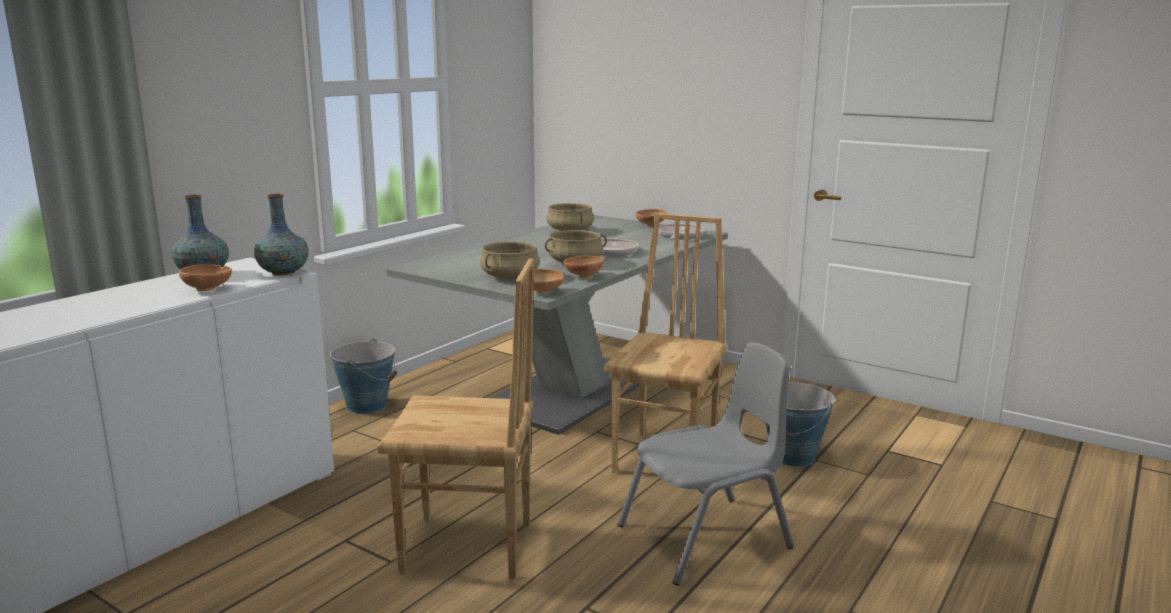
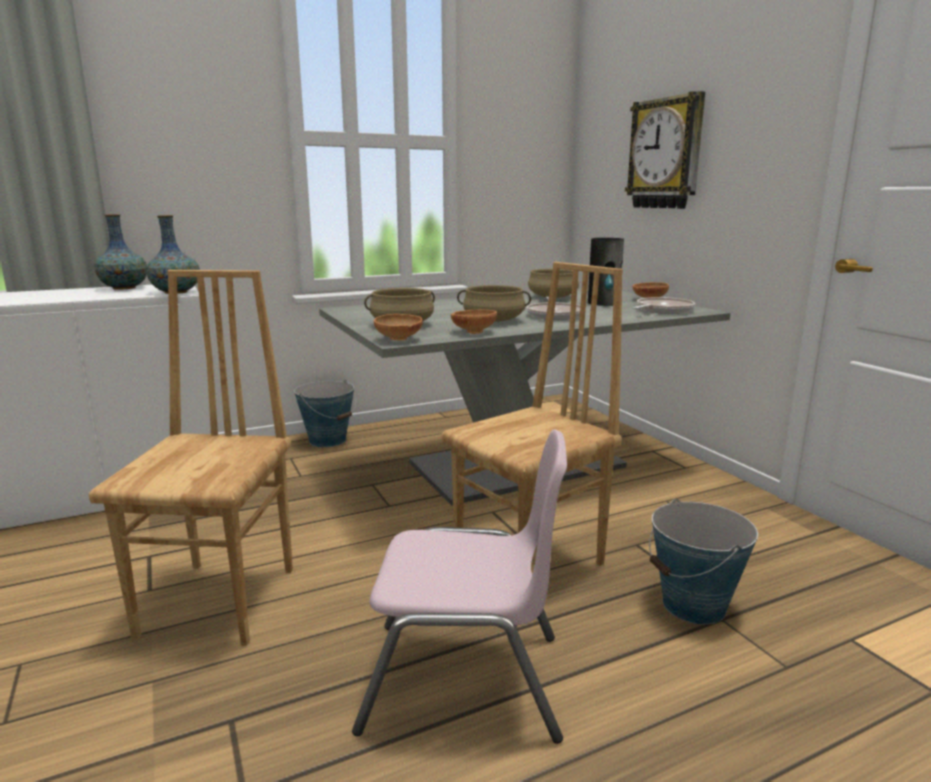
camera: 30 degrees right, 0 degrees up
brown bowl [179,264,232,291] -> none
brown chair [377,258,534,579] -> brown chair turned 120 degrees counterclockwise [89,270,293,646]
grey chair [617,342,794,586] -> pink chair [352,429,567,744]
none -> vase [588,238,624,306]
none -> wall clock [625,91,705,209]

